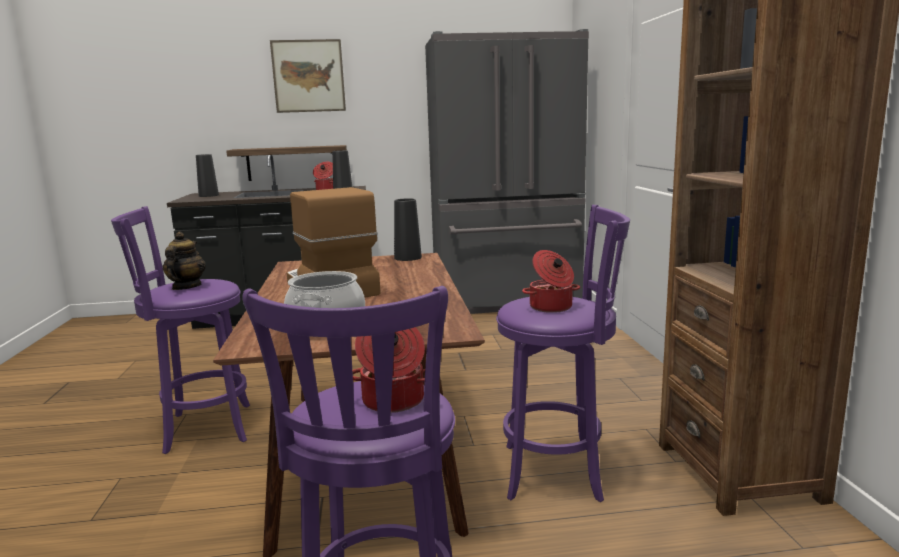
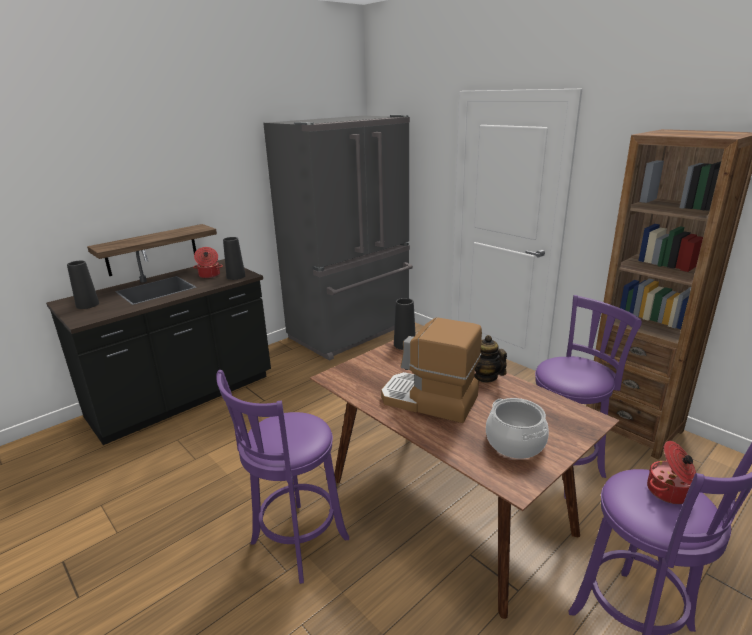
camera: 35 degrees left, 10 degrees up
teapot [163,232,206,290] -> teapot moved to [474,335,507,383]
picture [270,39,346,113] -> none
cooking pot [522,250,580,313] -> none

